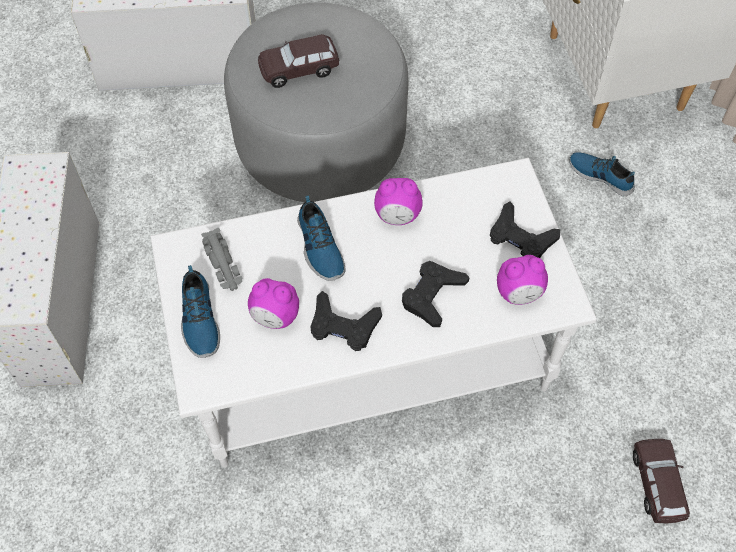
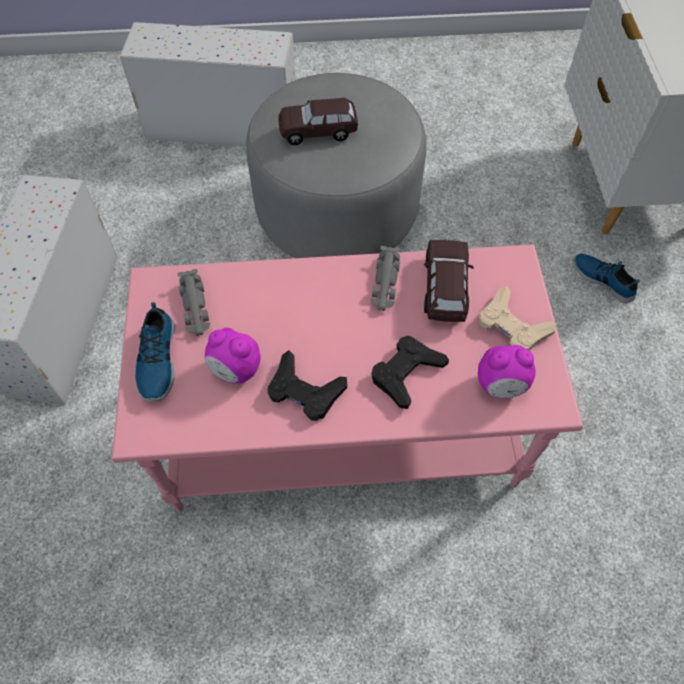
camera: 10 degrees right, 0 degrees up
white coffee table [150,158,597,468] -> pink coffee table [112,244,583,511]
shoe [297,196,345,281] -> none
alarm clock [374,178,423,225] -> grey toy car [371,246,400,311]
black game controller [490,202,560,258] -> beige game controller [479,286,557,351]
brown toy car [633,439,690,523] -> brown toy car moved to [424,240,474,322]

